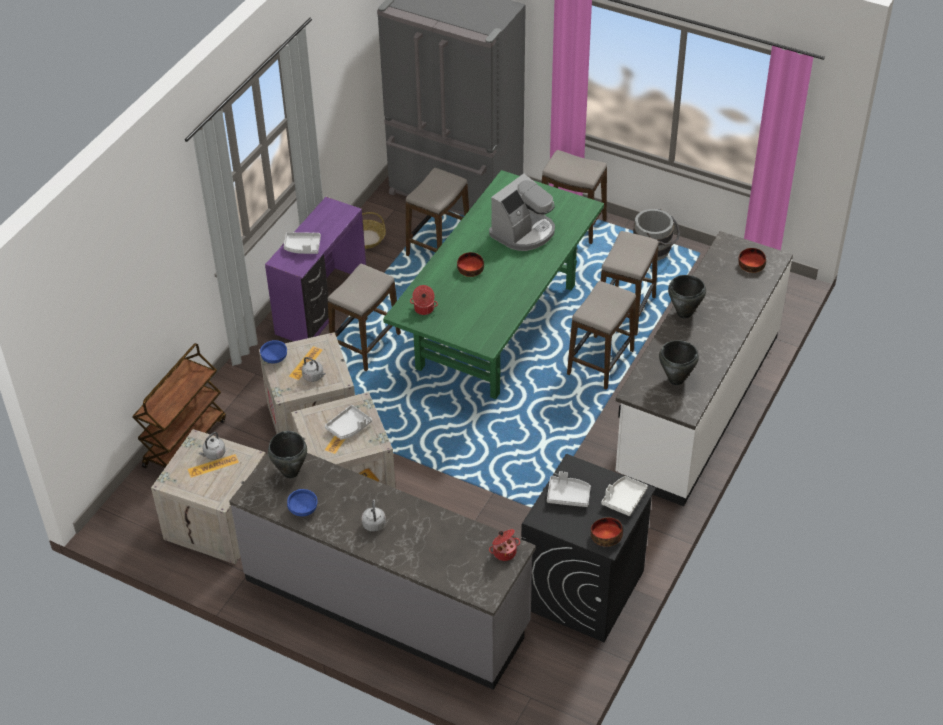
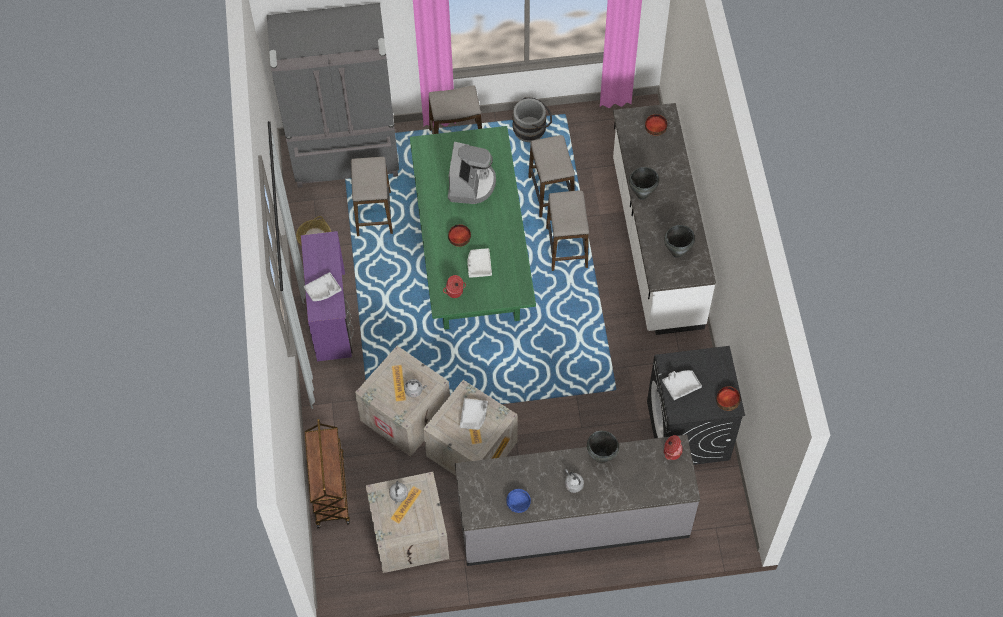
camera: 35 degrees left, 15 degrees up
blue bowl [260,340,287,364] -> none
black cooking pot [268,431,307,478] -> black cooking pot moved to [587,431,619,463]
stool [328,264,401,371] -> none
white tray [601,476,648,516] -> white tray moved to [467,248,492,278]

